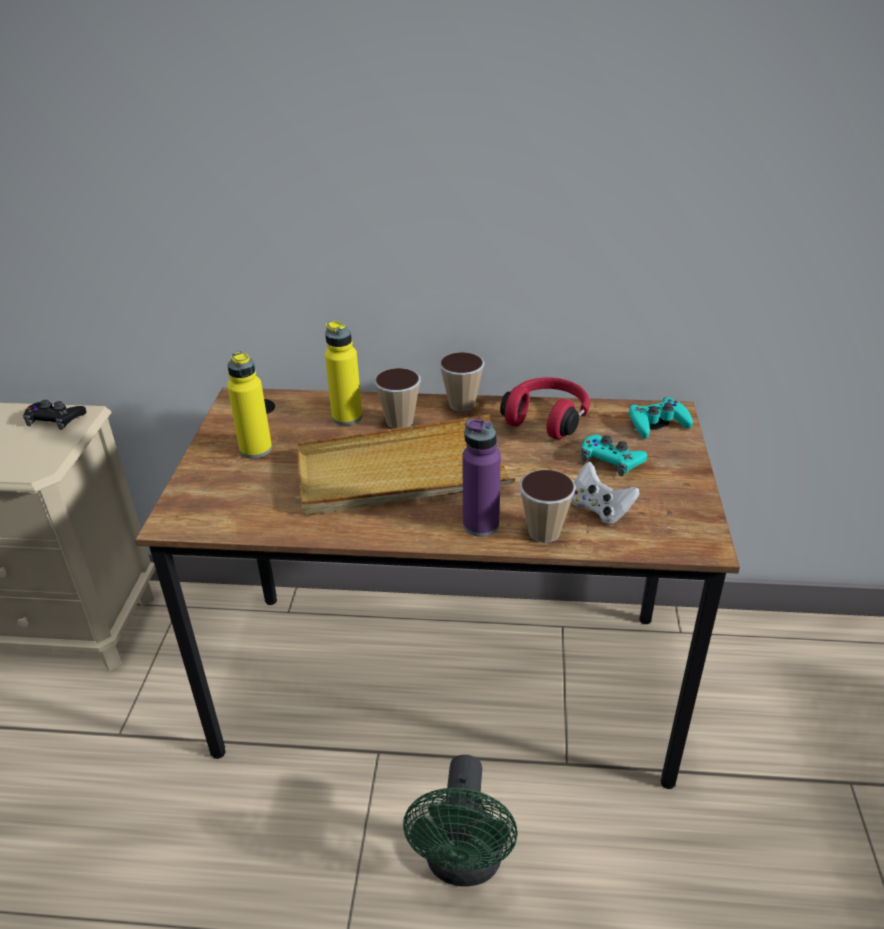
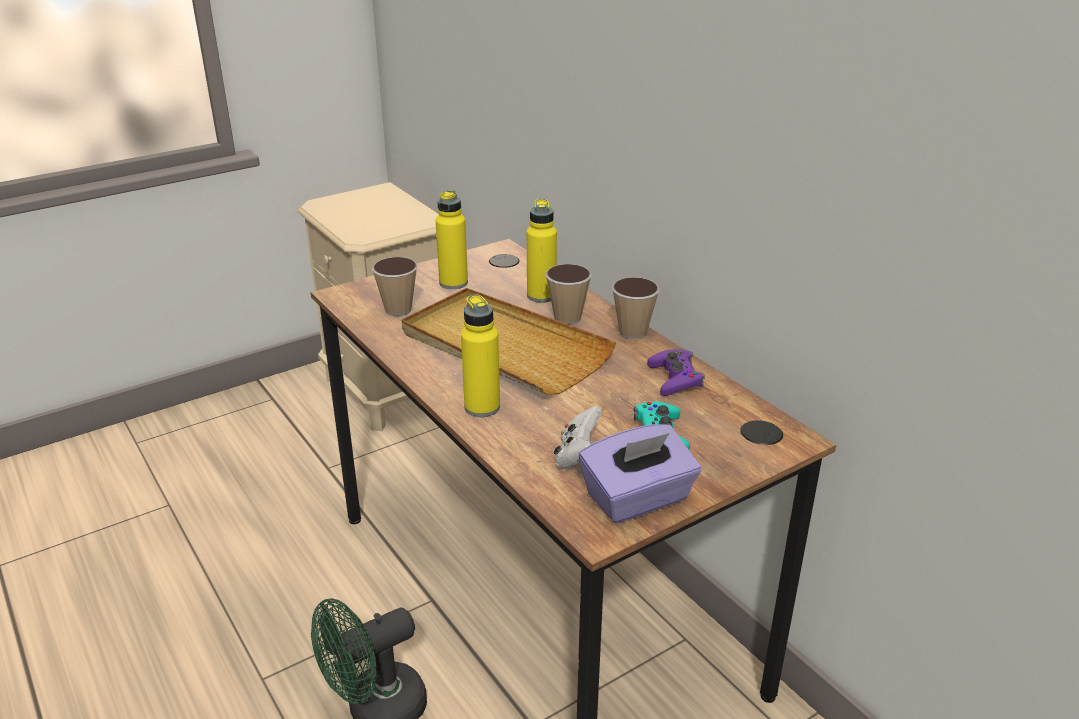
camera: 50 degrees right, 5 degrees down
black game controller [23,400,86,430] -> none
purple bottle [462,419,501,537] -> yellow bottle [461,295,500,417]
red headphones [500,377,590,439] -> purple game controller [647,349,705,396]
cup [519,469,576,543] -> cup moved to [372,257,418,316]
turquoise game controller [629,397,693,438] -> none
none -> purple tissue box [579,424,701,523]

